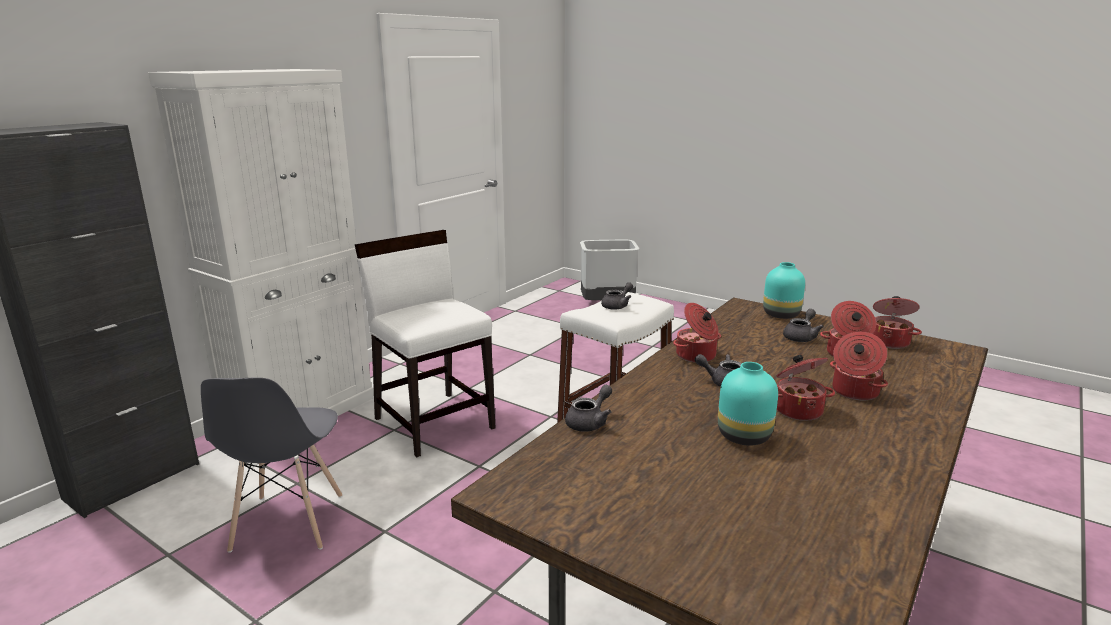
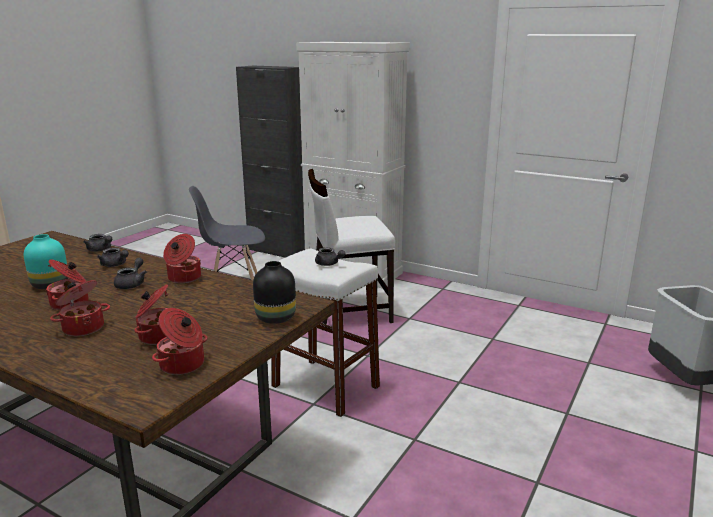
camera: 85 degrees right, 0 degrees up
white chair [355,230,496,457] -> white chair turned 150 degrees counterclockwise [308,169,395,325]
turquoise vase [763,262,805,319] -> black vase [253,261,296,324]
grey teapot [783,309,824,342] -> grey teapot moved to [97,248,129,267]

